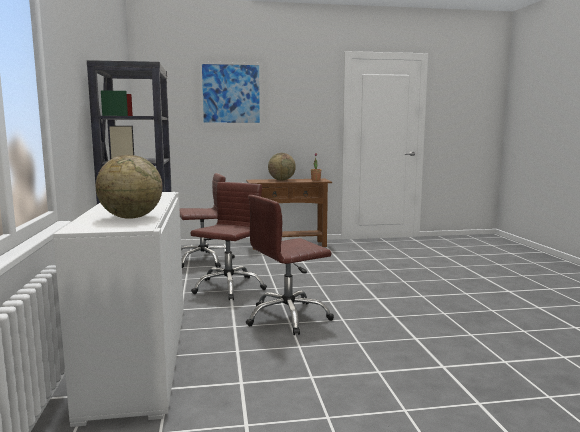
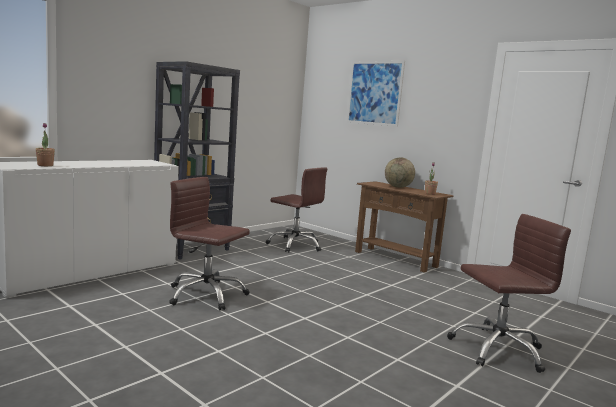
camera: 50 degrees right, 0 degrees up
globe [96,155,163,219] -> potted plant [36,123,55,166]
brown office chair [190,182,267,300] -> brown office chair moved to [447,214,571,373]

